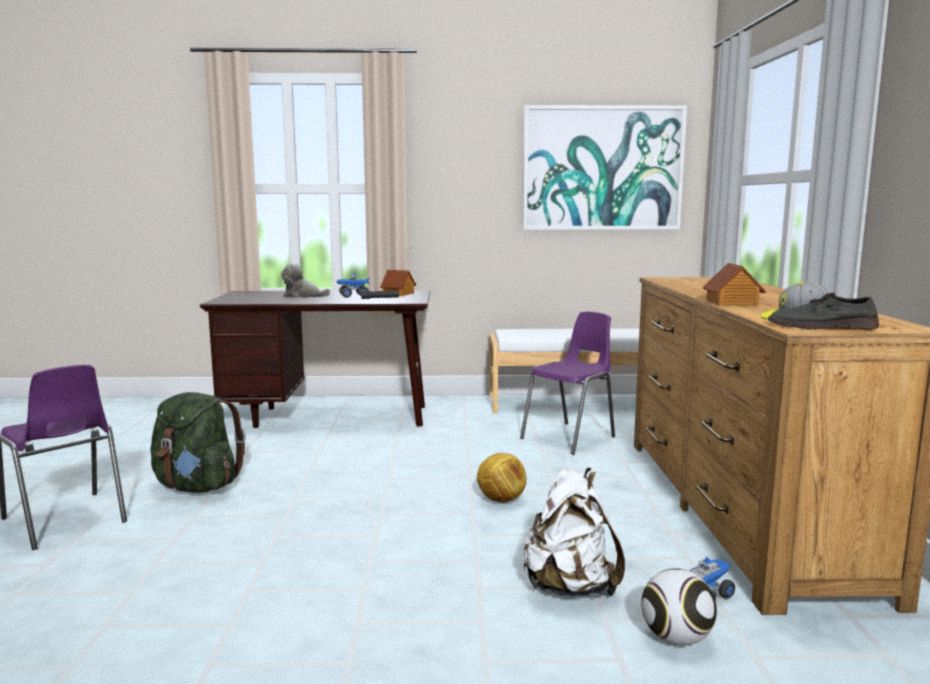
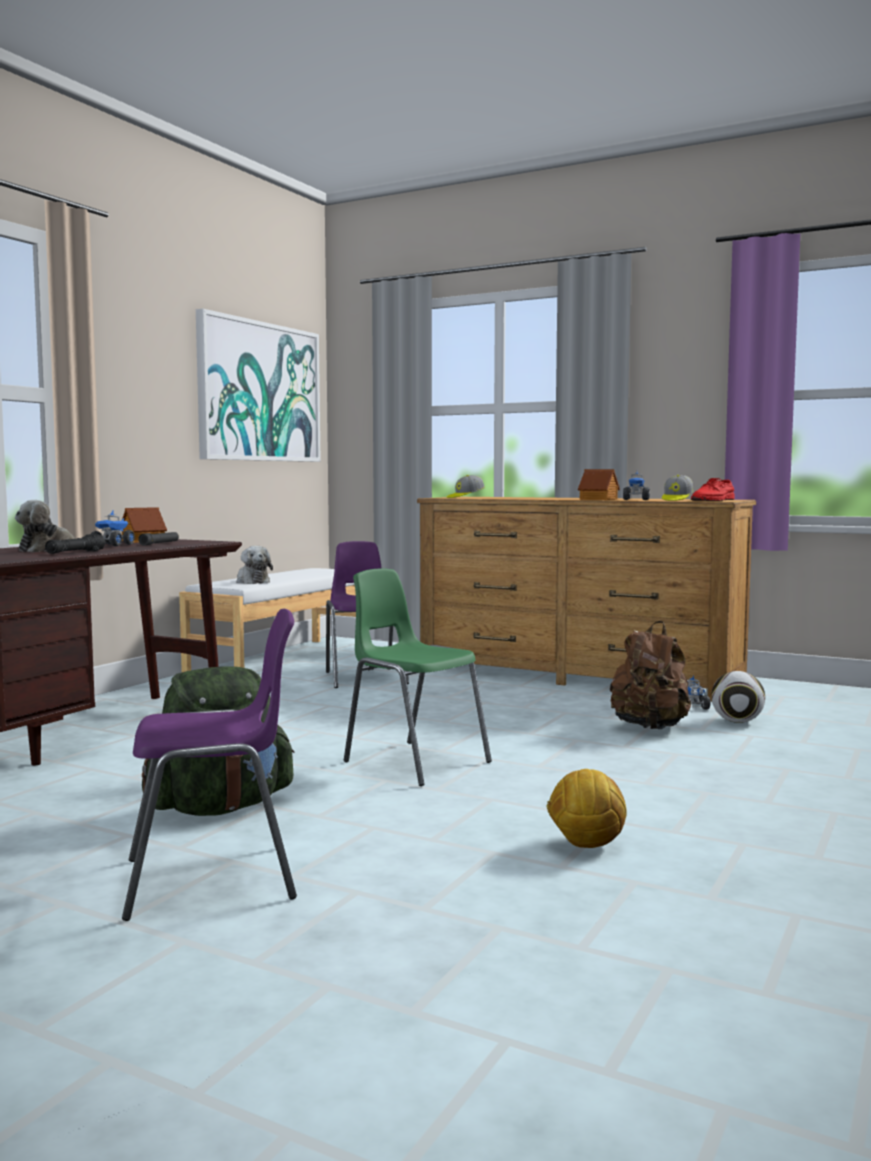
camera: 60 degrees left, 5 degrees down
football [477,453,526,503] -> football moved to [546,769,627,848]
white backpack [522,468,625,597] -> brown backpack [610,621,691,729]
grey shoe [768,293,879,330] -> red shoe [691,478,735,501]
none -> black flashlight [45,534,106,554]
none -> plush toy [236,546,273,584]
none -> green chair [344,568,492,786]
none -> cap [447,475,485,498]
none -> toy truck [623,472,649,500]

